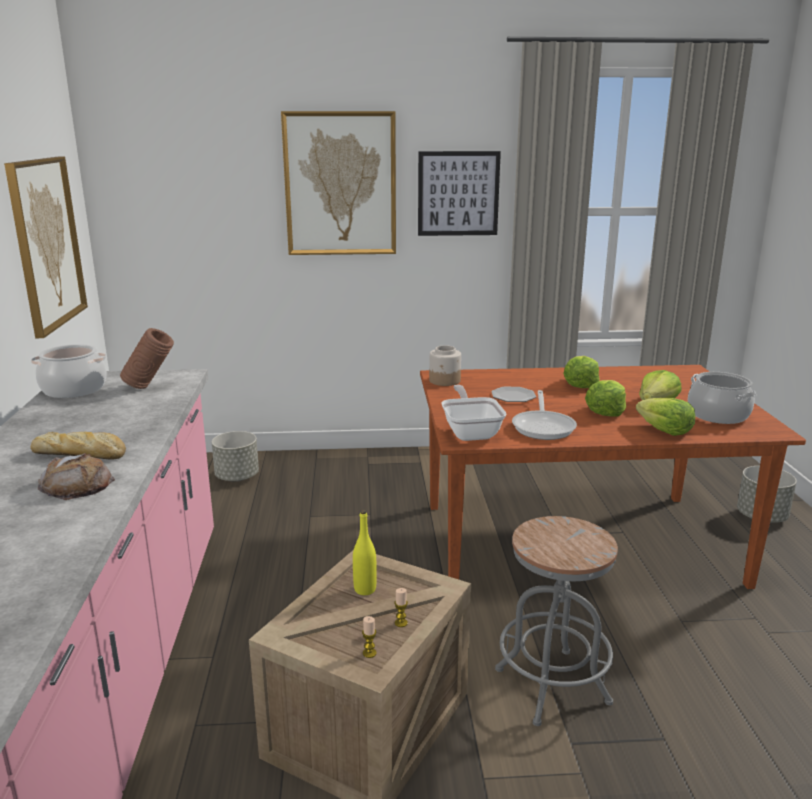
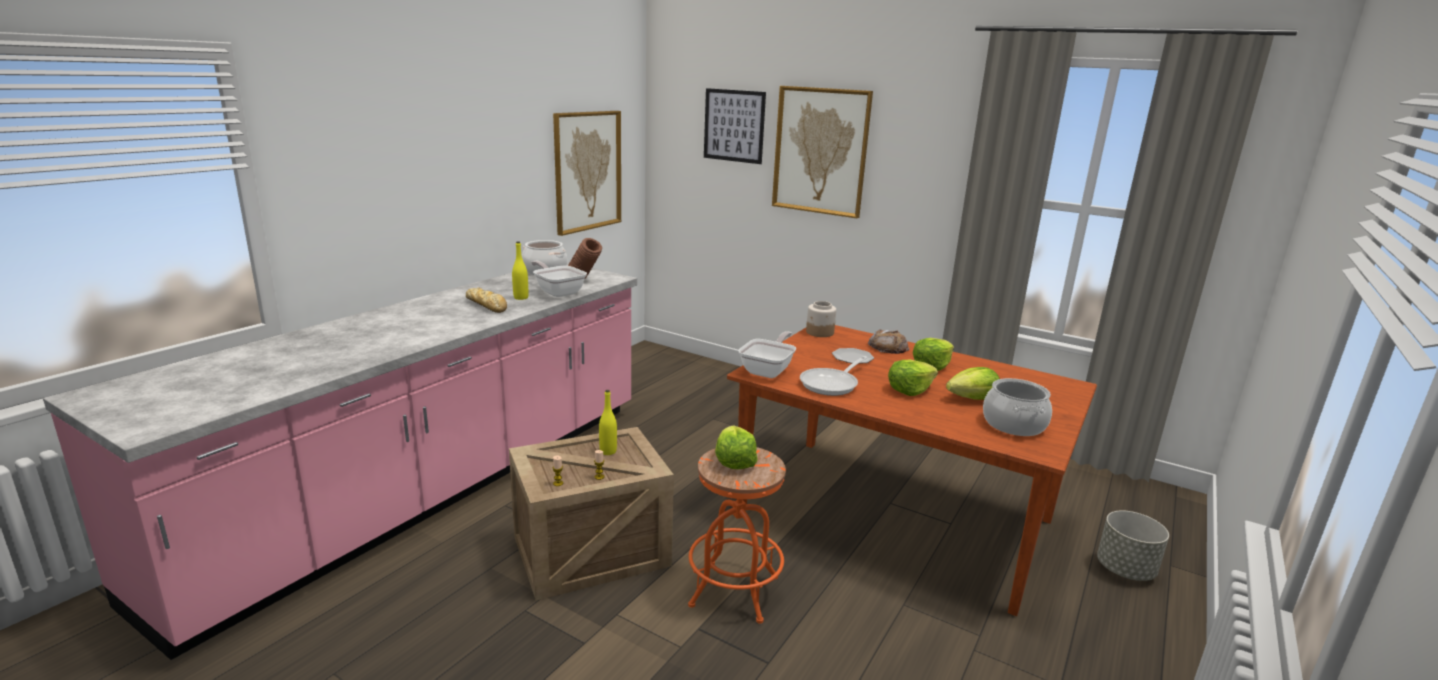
camera: 35 degrees right, 0 degrees up
bread [38,453,115,500] -> bread moved to [868,329,910,354]
grey planter [212,431,259,482] -> none
picture [418,151,501,236] -> picture moved to [704,88,766,164]
grey stool [495,516,618,726] -> orange stool [688,447,786,624]
lettuce [636,398,695,436] -> lettuce moved to [715,425,758,469]
none -> yellow bottle [512,241,528,300]
none -> frying pan [531,261,587,297]

